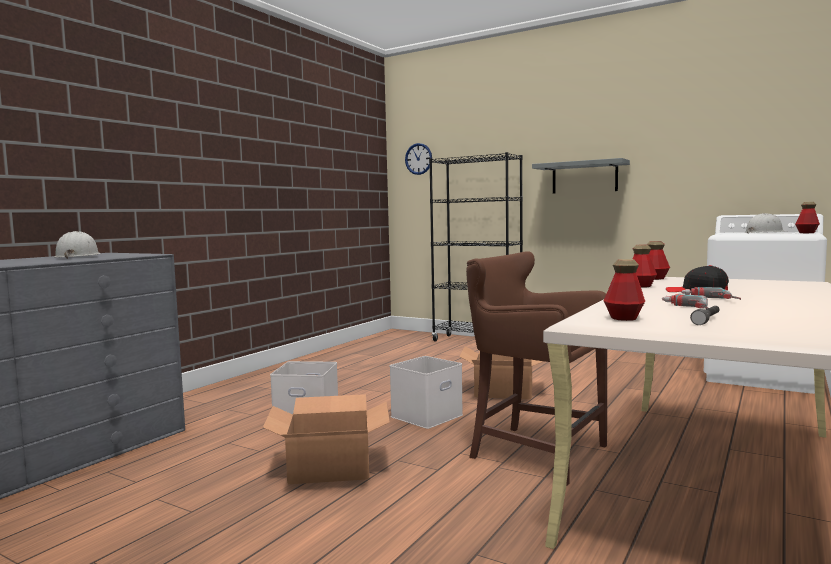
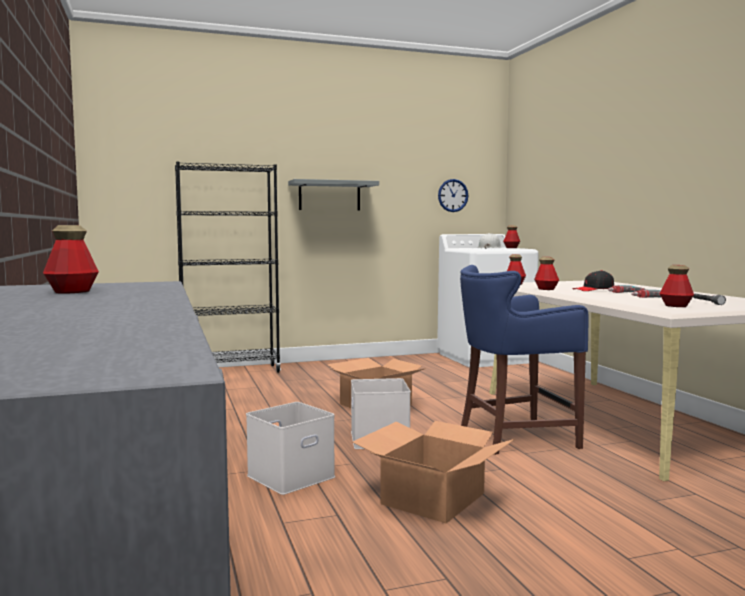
camera: 50 degrees left, 0 degrees up
white hard hat [54,231,100,259] -> bottle [43,225,99,294]
wall clock [405,143,432,175] -> wall clock moved to [438,179,468,212]
brown stool [466,251,607,486] -> blue stool [460,265,588,455]

